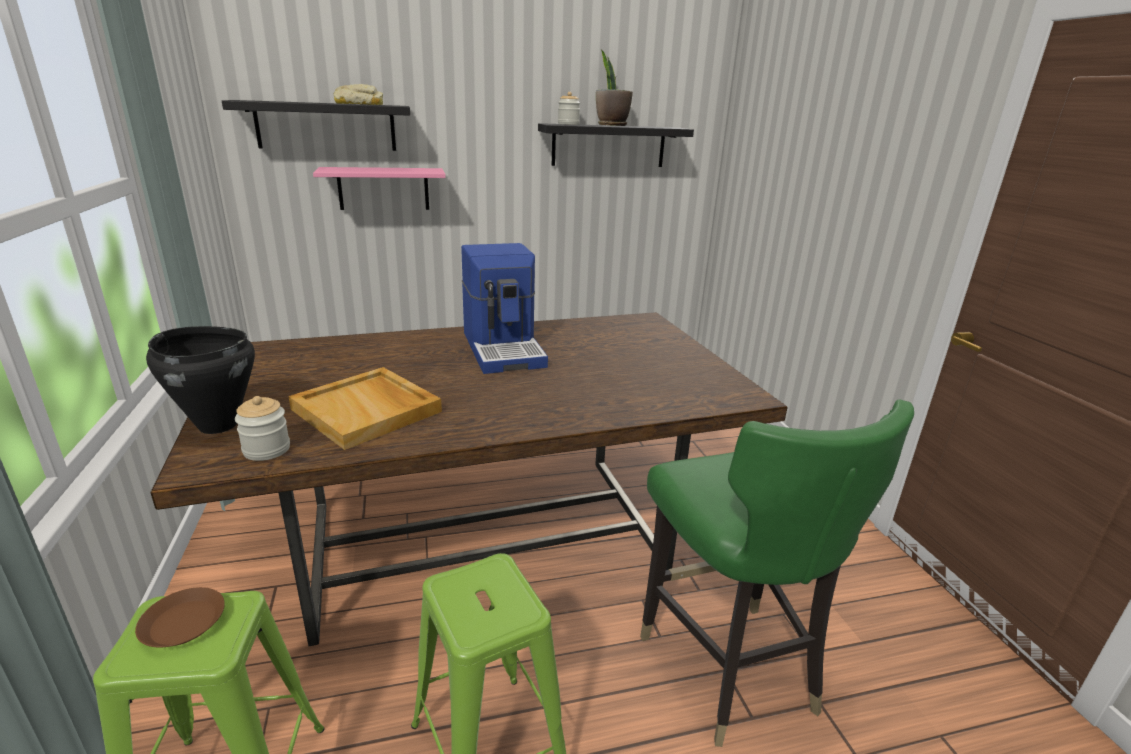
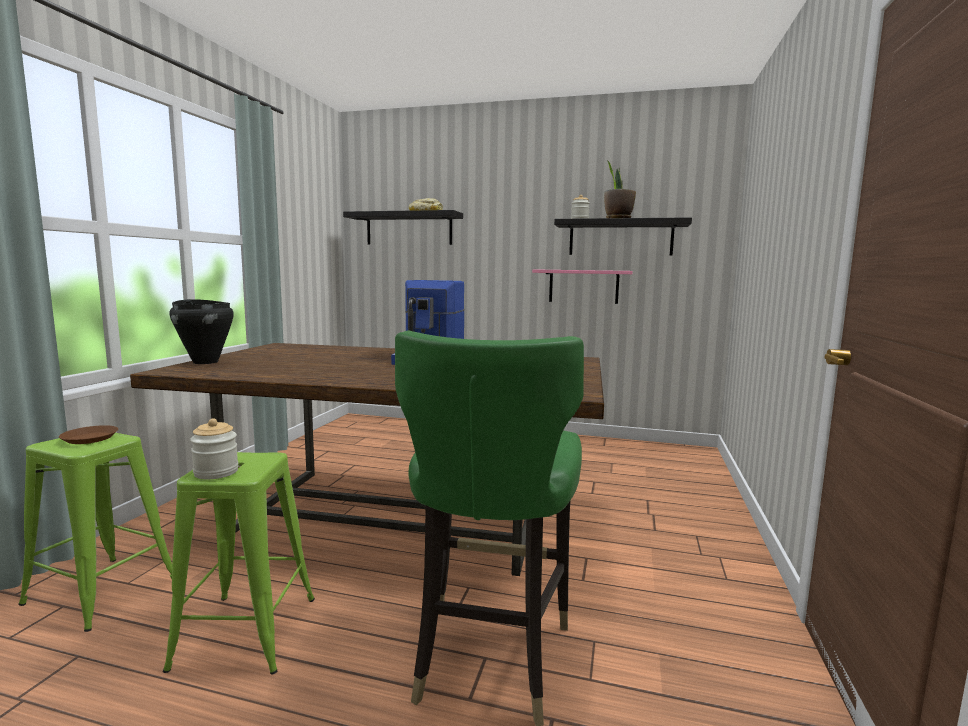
camera: 30 degrees right, 15 degrees down
jar [235,396,290,461] -> jar moved to [190,419,239,479]
beige tray [288,367,442,450] -> none
pink shelf [313,167,446,210] -> pink shelf moved to [532,269,633,304]

